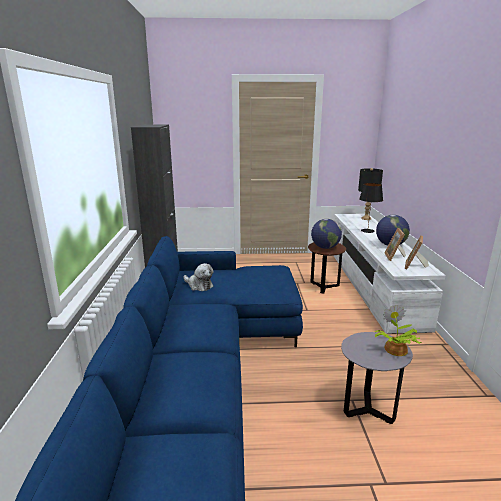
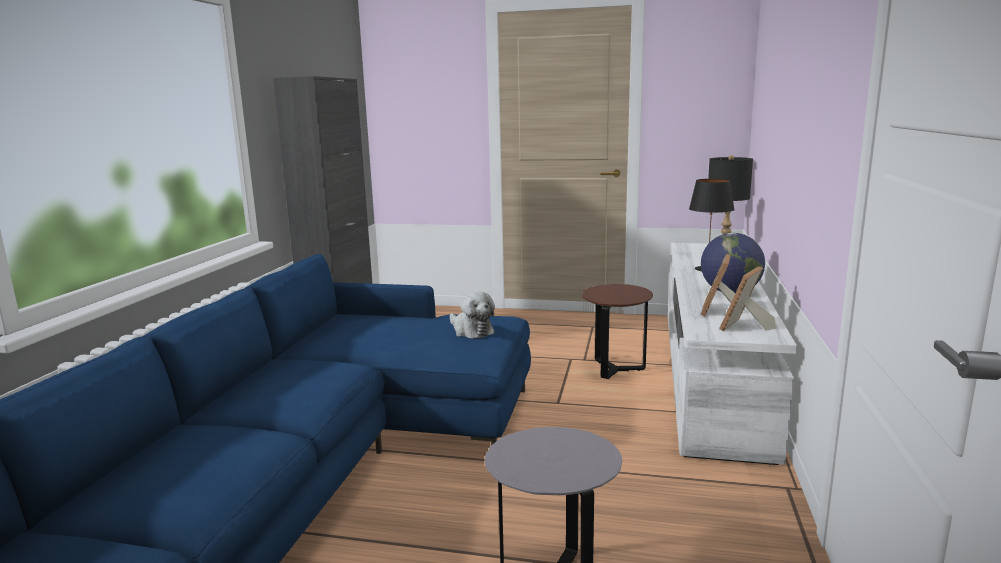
camera: 15 degrees right, 5 degrees down
plush toy [183,263,214,291] -> plush toy moved to [450,292,495,339]
globe [311,219,342,249] -> none
potted plant [375,305,421,356] -> none

